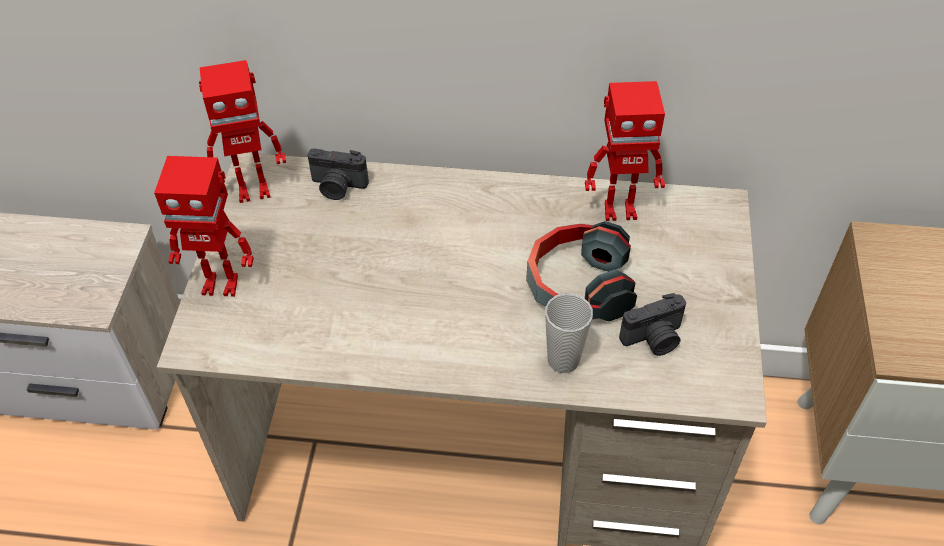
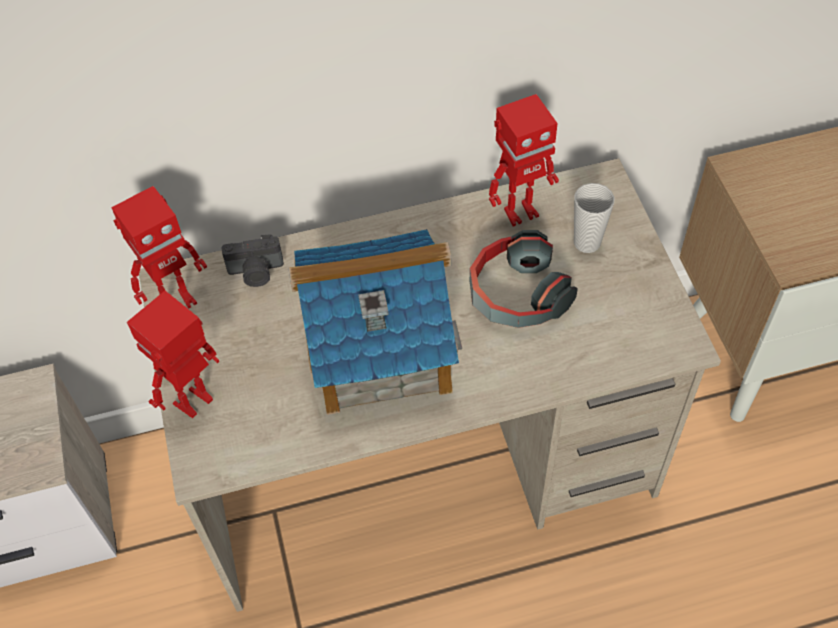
camera: 20 degrees left, 5 degrees up
toy robot [154,156,254,297] -> toy robot turned 150 degrees clockwise [127,291,219,418]
cup [545,293,593,373] -> cup moved to [574,183,614,253]
camera [619,293,686,356] -> none
none -> toy house [288,229,462,415]

